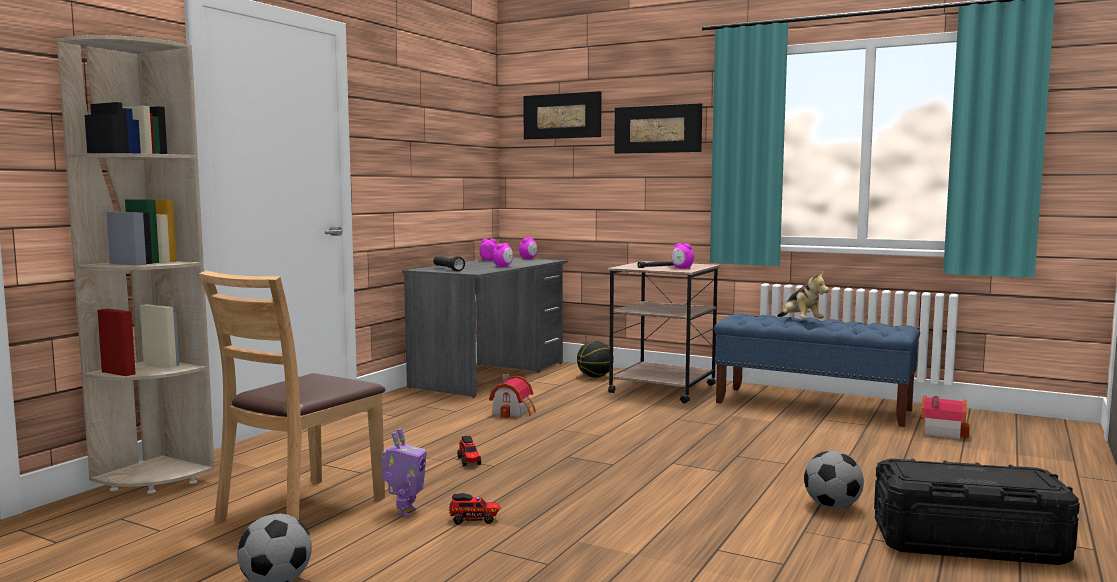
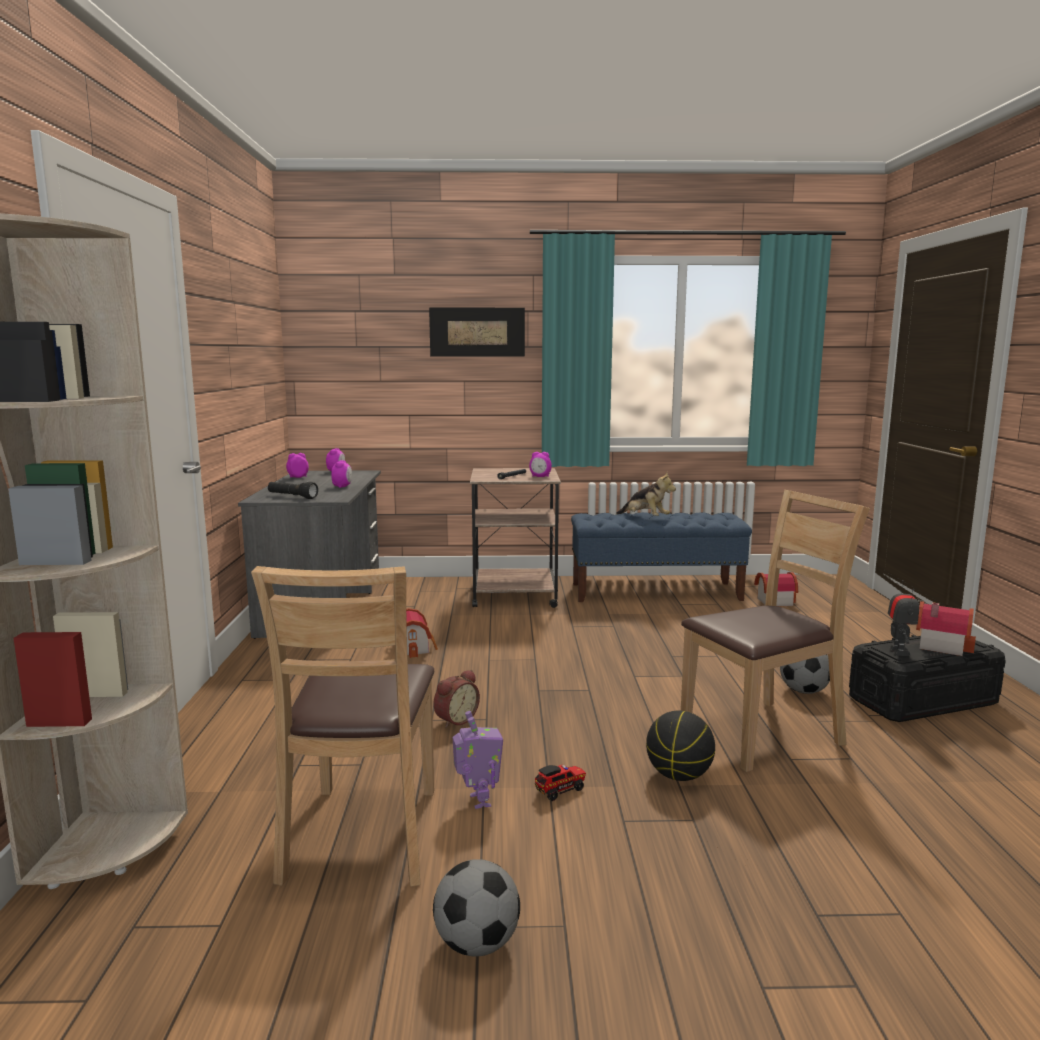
camera: 30 degrees left, 5 degrees up
toy truck [457,436,481,466] -> alarm clock [433,670,480,728]
picture [523,91,602,140] -> none
basketball [577,341,614,377] -> basketball moved to [646,710,715,781]
none -> brown chair [681,490,870,772]
none -> toy robot [888,580,919,656]
none -> toy house [916,601,976,656]

